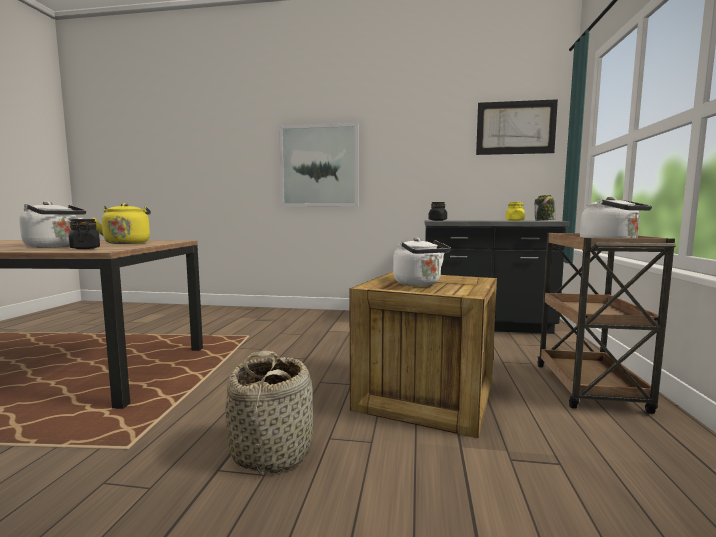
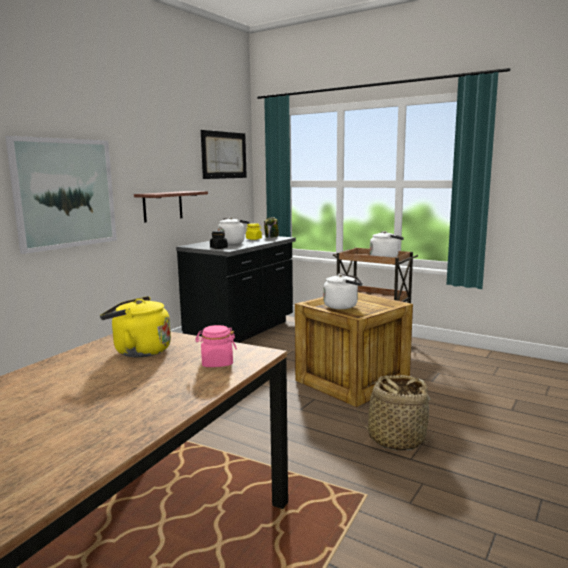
camera: 65 degrees left, 5 degrees up
white kettle [19,201,86,248] -> white kettle moved to [218,217,249,244]
black jar [69,219,100,249] -> pink jar [195,325,237,367]
none -> shelf [134,191,208,223]

